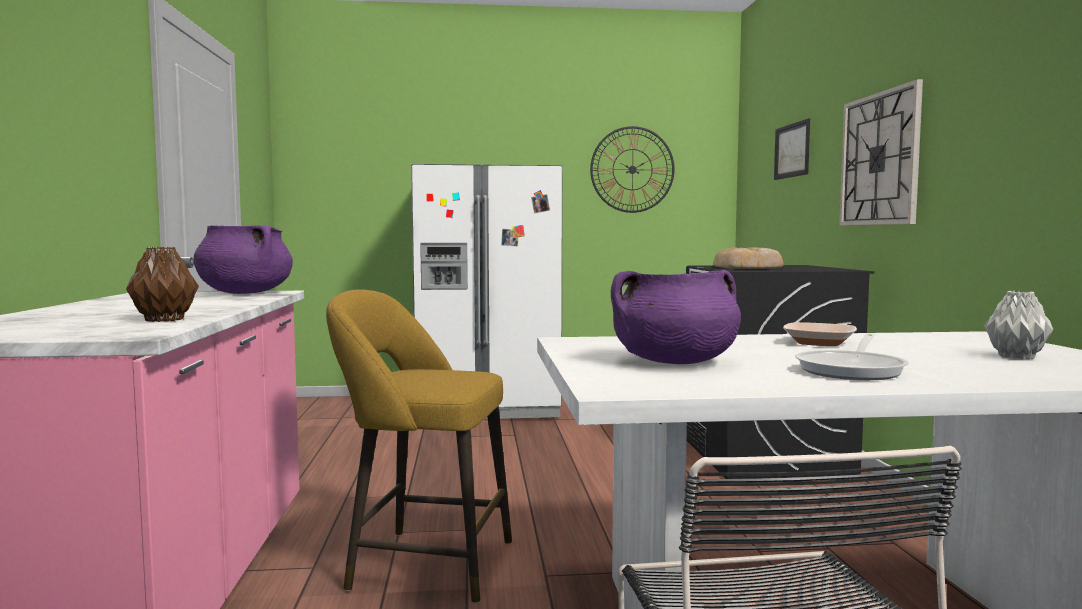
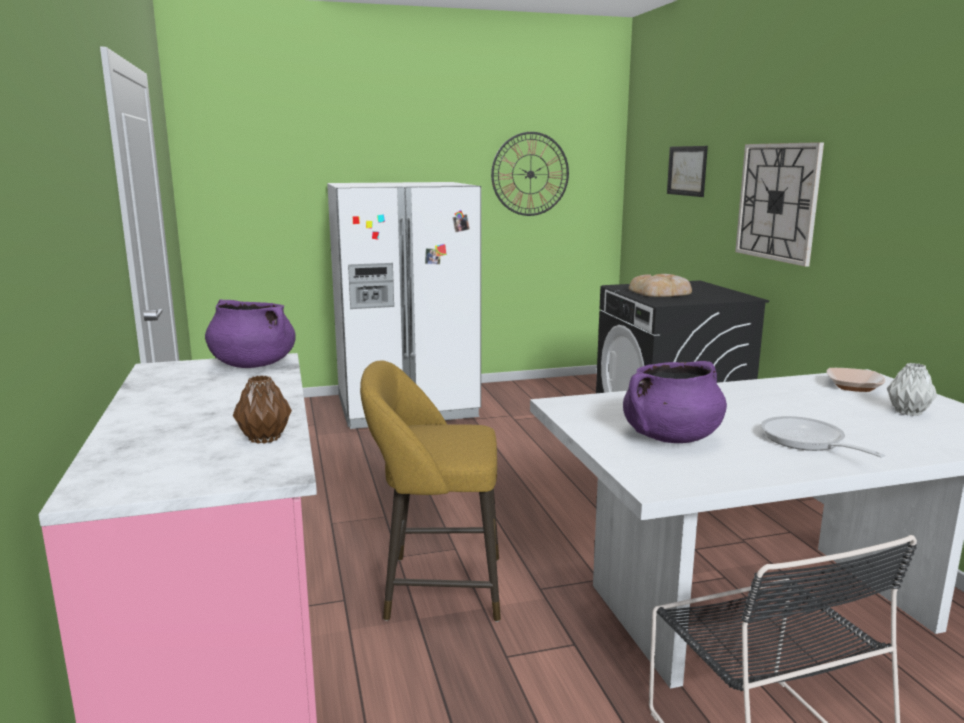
camera: 10 degrees left, 10 degrees up
bowl [783,322,857,346] -> bowl moved to [826,368,885,392]
frying pan [795,333,909,380] -> frying pan turned 135 degrees clockwise [761,416,885,458]

